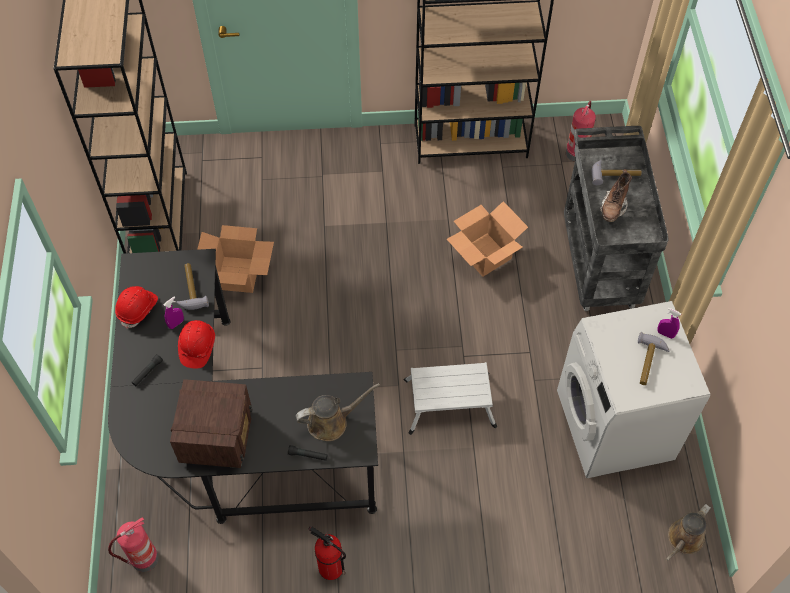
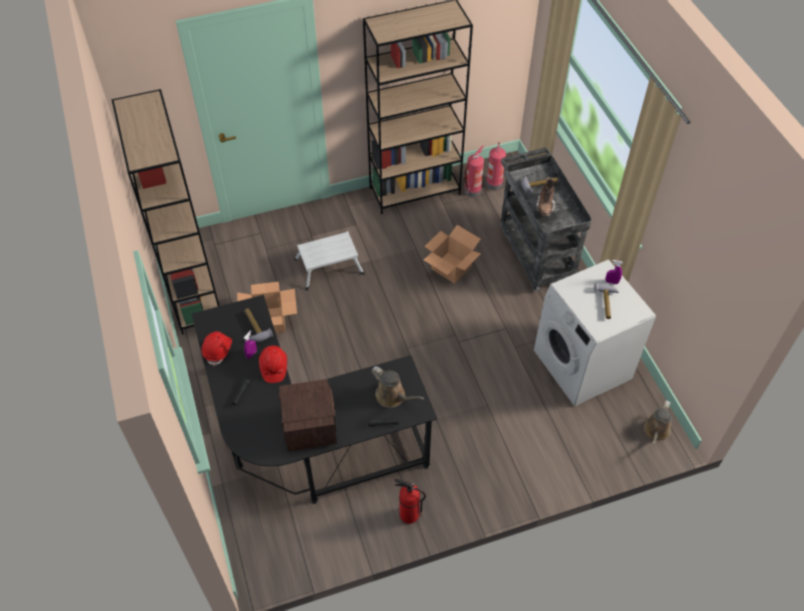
camera: 15 degrees left, 5 degrees down
fire extinguisher [108,517,159,572] -> fire extinguisher moved to [465,146,484,197]
brown watering can [296,383,380,441] -> brown watering can turned 75 degrees clockwise [371,366,425,408]
white step ladder [403,362,497,435] -> white step ladder moved to [294,231,365,291]

